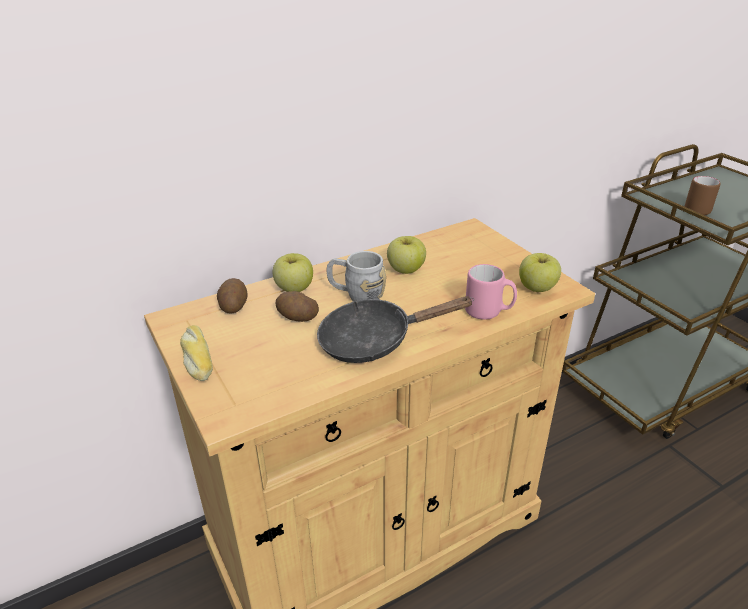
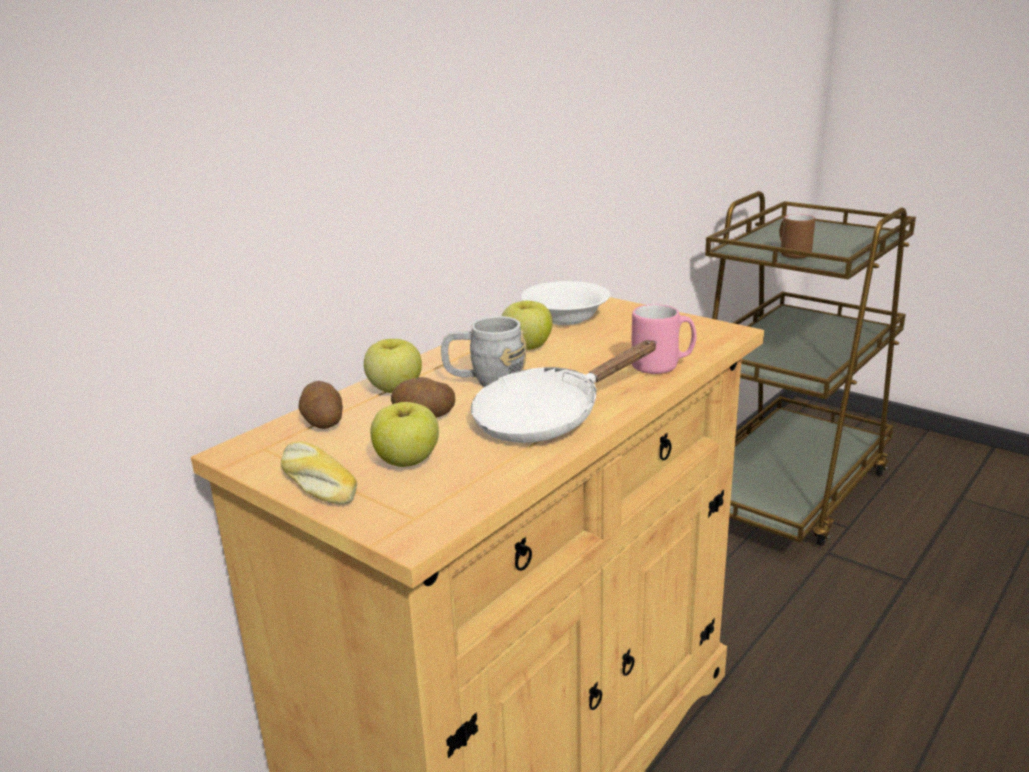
camera: 20 degrees left, 10 degrees down
black frying pan [317,296,474,363] -> white frying pan [471,340,657,443]
apple [519,253,561,292] -> apple moved to [371,402,439,467]
none -> white bowl [521,281,610,325]

